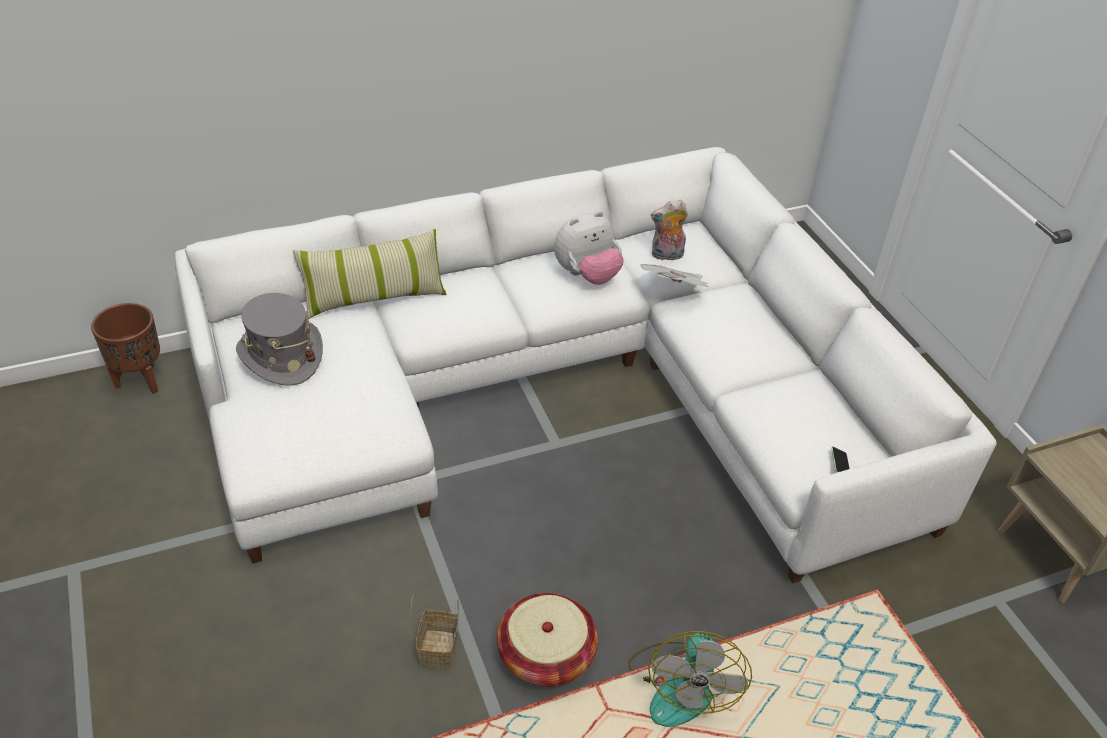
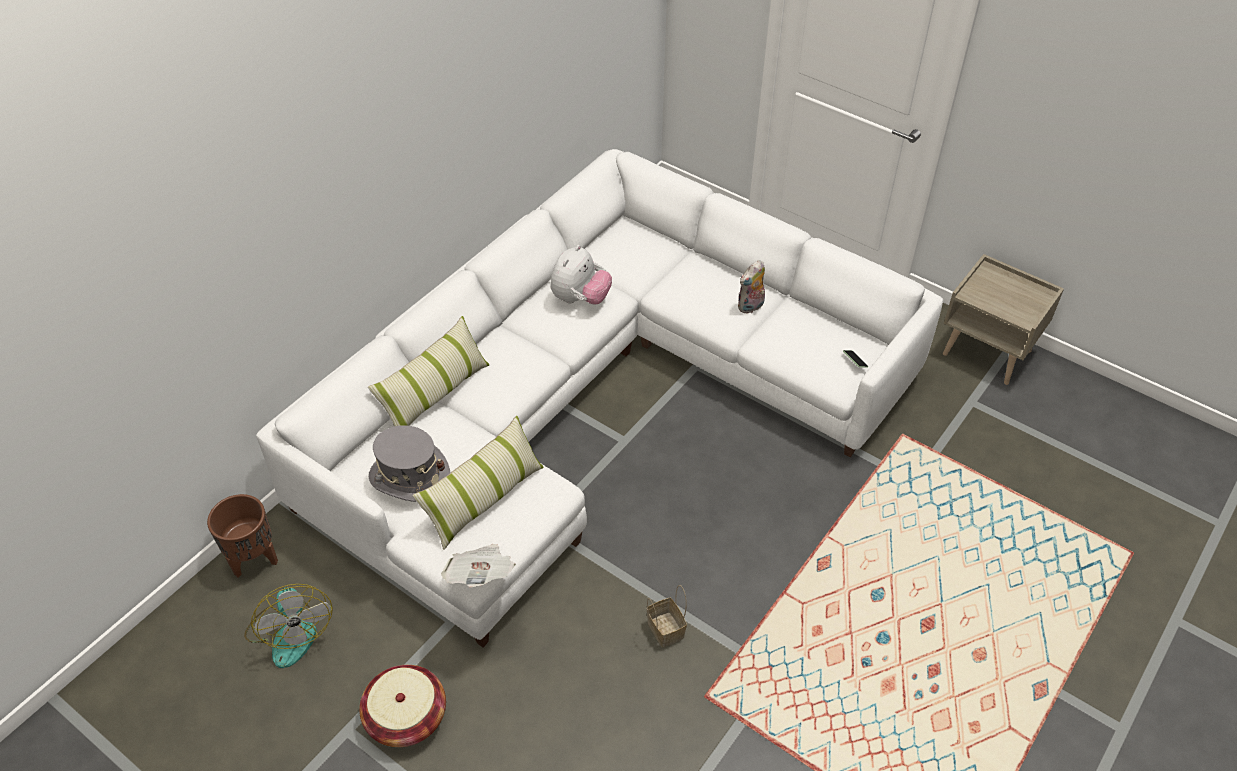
camera: 30 degrees left, 5 degrees up
basket [497,593,598,687] -> basket moved to [359,665,446,747]
fan [628,631,752,727] -> fan moved to [244,584,333,668]
newspaper [640,264,708,287] -> newspaper moved to [441,544,516,587]
plush toy [651,200,688,260] -> plush toy moved to [738,260,765,313]
none -> pillow [413,416,544,550]

